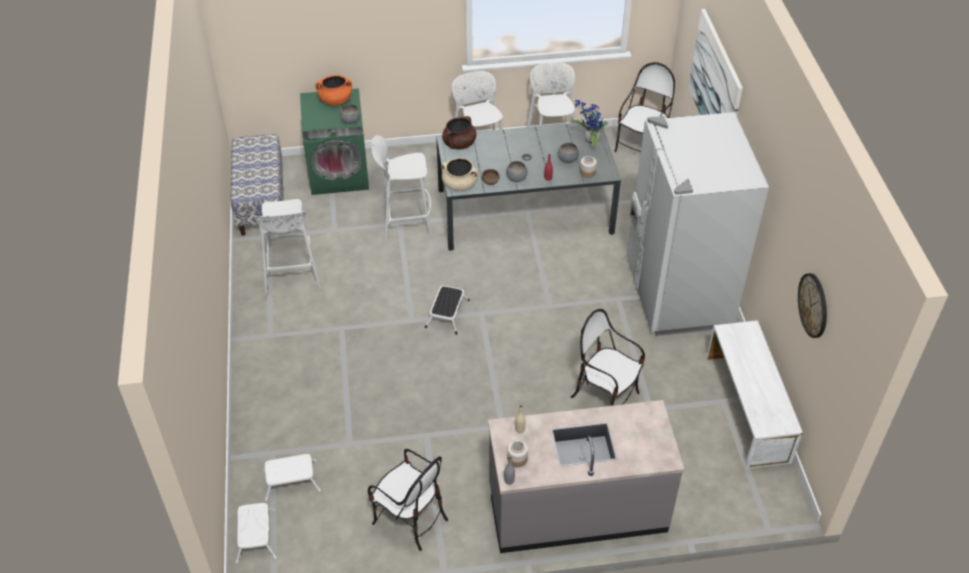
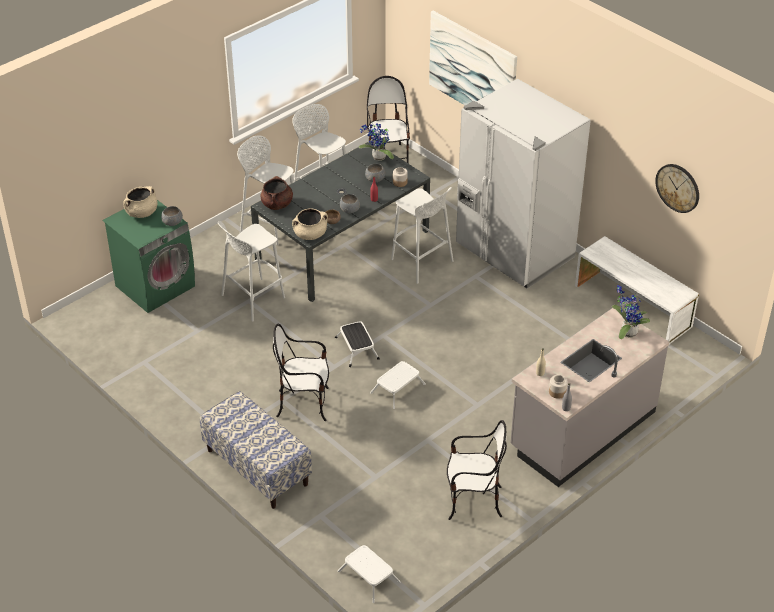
camera: 35 degrees left, 5 degrees down
bench [230,134,284,236] -> bench moved to [200,391,312,509]
white stool [254,199,321,294] -> white stool moved to [391,187,454,284]
white step ladder [263,454,321,501] -> white step ladder moved to [370,361,426,409]
orange cooking pot [315,75,352,106] -> beige cooking pot [123,186,158,218]
chair [571,309,645,406] -> chair moved to [273,323,329,421]
none -> potted plant [612,285,650,339]

